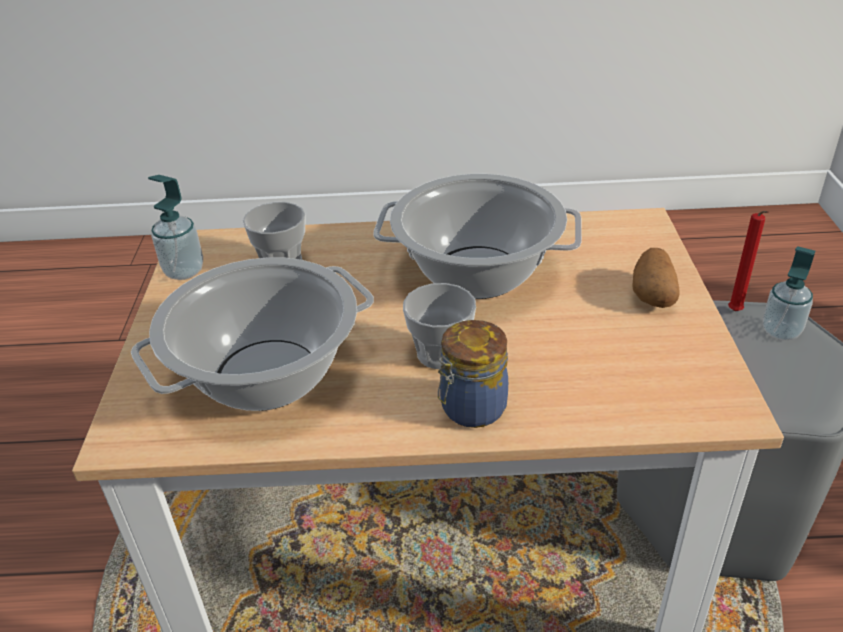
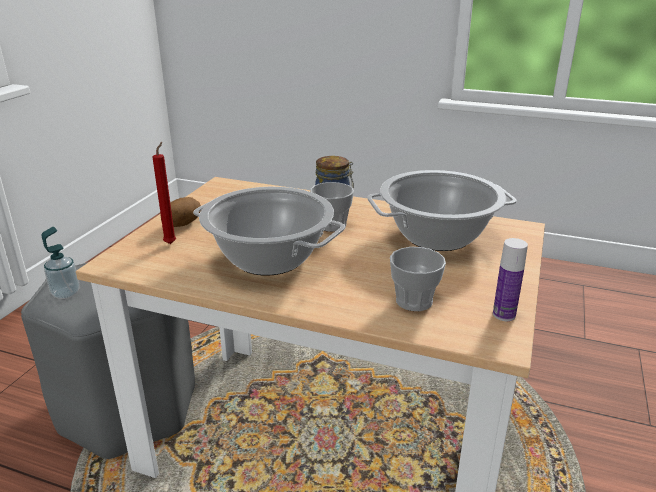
camera: 160 degrees left, 10 degrees down
soap dispenser [148,175,203,280] -> bottle [493,238,528,321]
red candle [728,211,768,311] -> red candle moved to [152,142,176,244]

